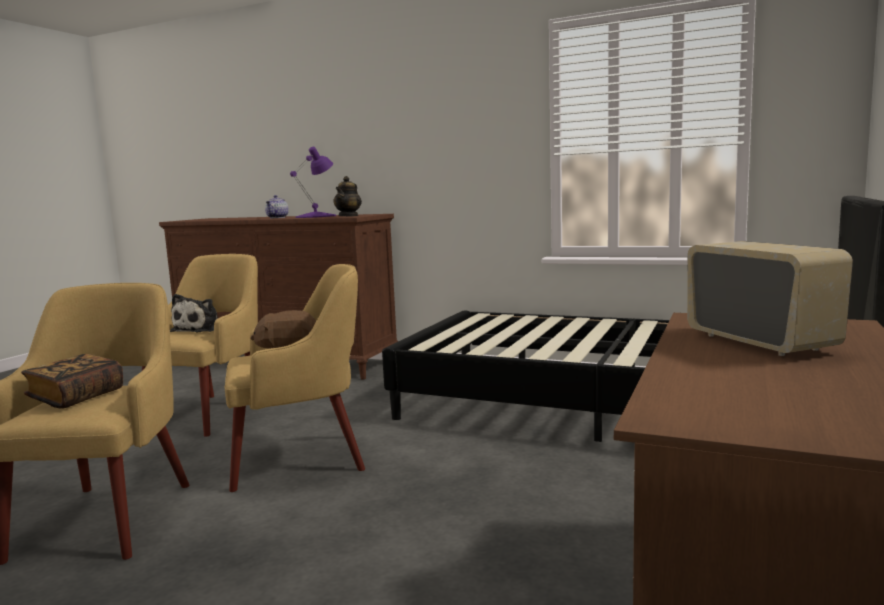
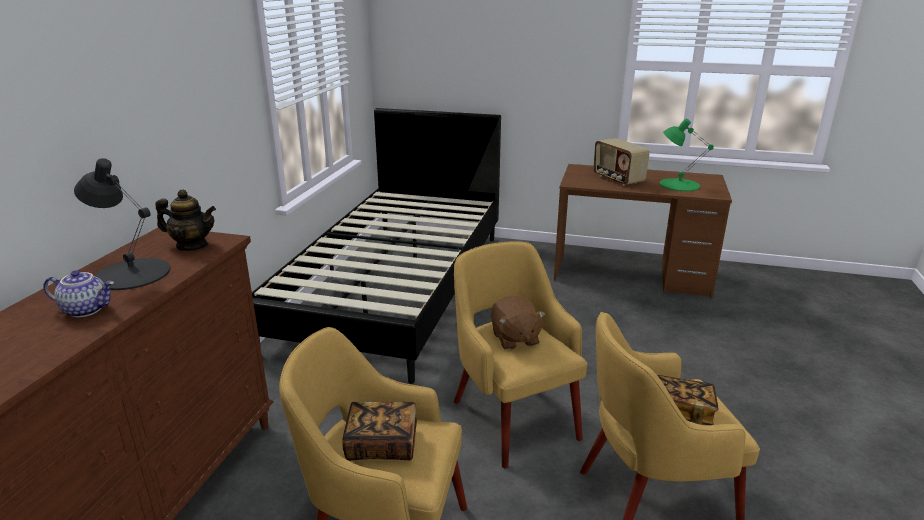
camera: 100 degrees left, 15 degrees up
plush toy [170,294,218,332] -> book [342,401,417,461]
purple table lamp [290,147,336,218] -> black table lamp [74,158,170,290]
radio [687,241,853,356] -> radio turned 90 degrees counterclockwise [593,138,650,186]
none -> green table lamp [659,119,714,191]

